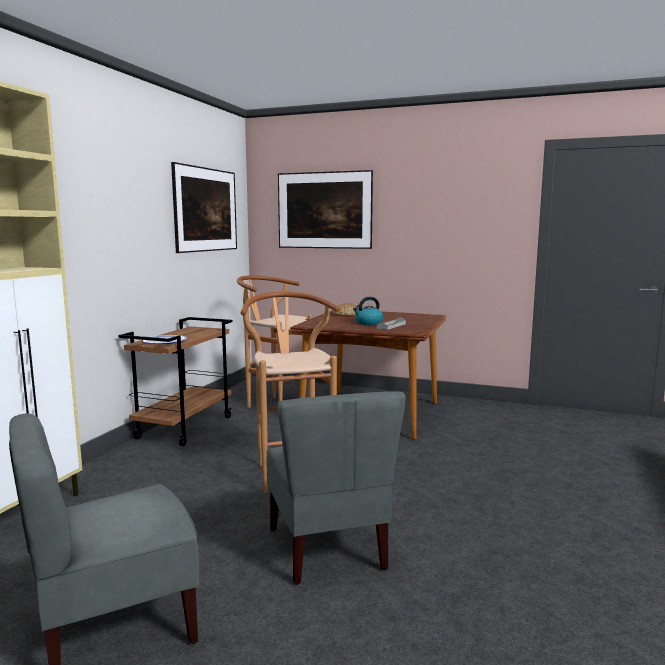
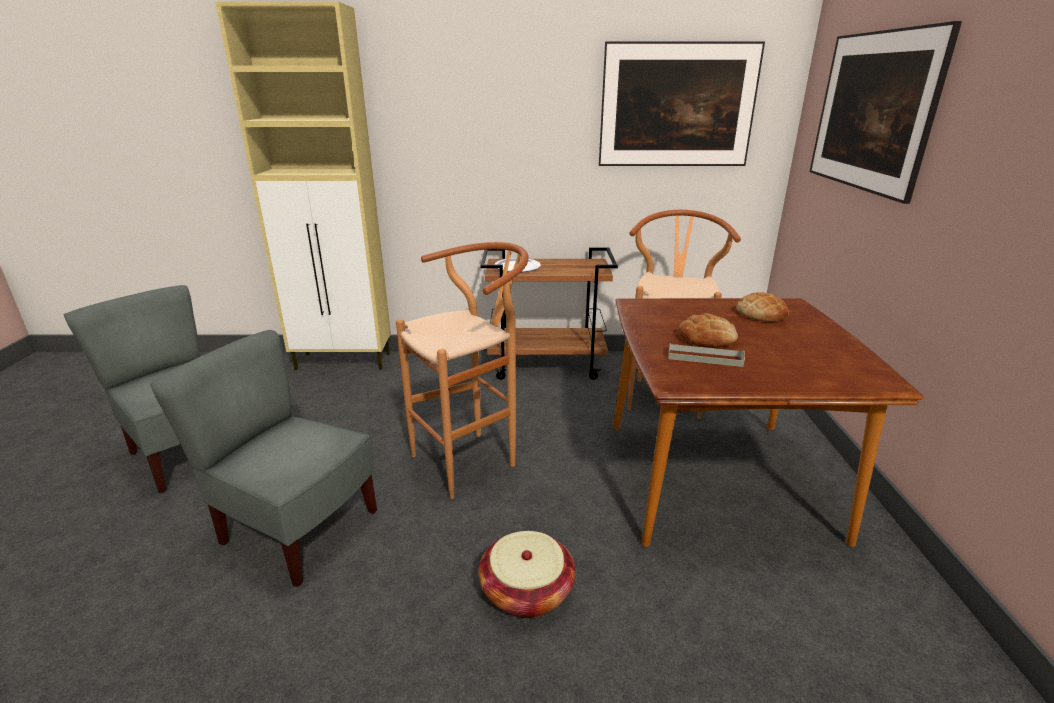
camera: 70 degrees right, 15 degrees up
grey chair [266,391,406,585] -> grey chair turned 60 degrees clockwise [150,330,377,587]
kettle [353,297,383,325] -> bread [678,313,738,348]
none -> basket [479,531,575,618]

